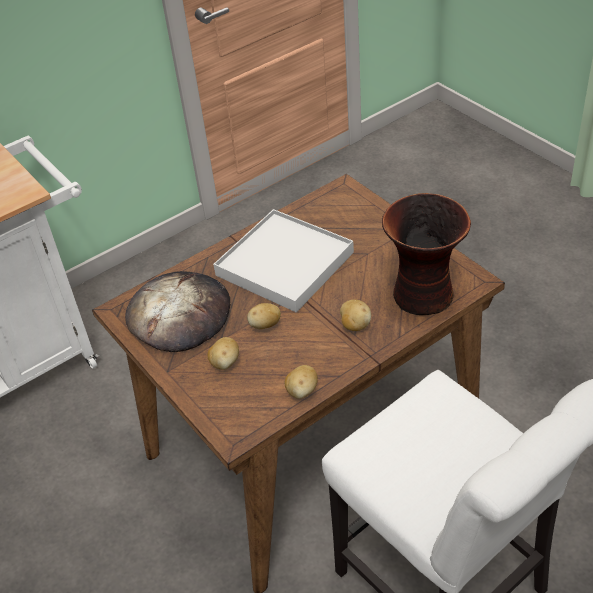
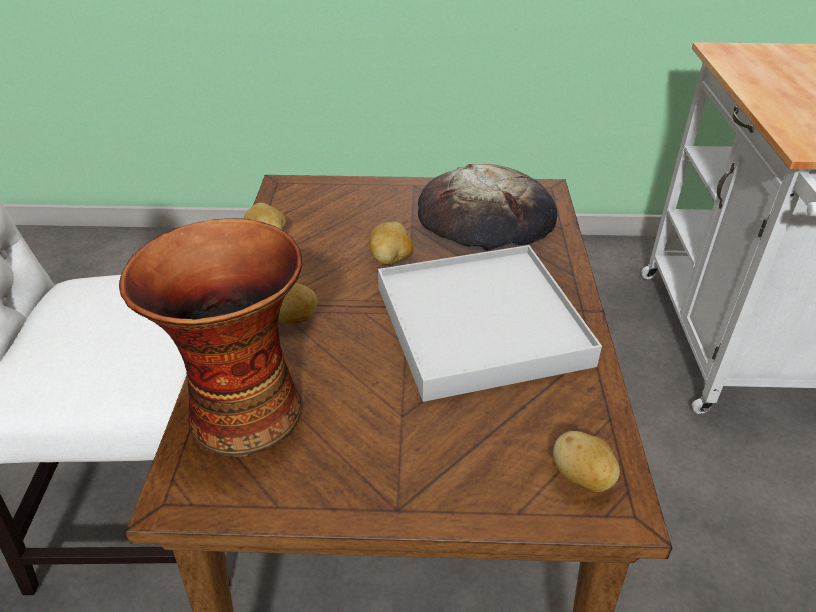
camera: 125 degrees right, 5 degrees down
potato [207,337,239,370] -> potato moved to [553,431,620,492]

